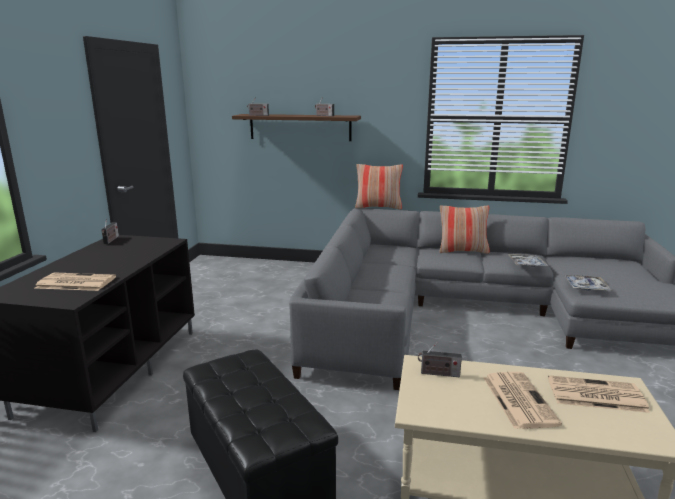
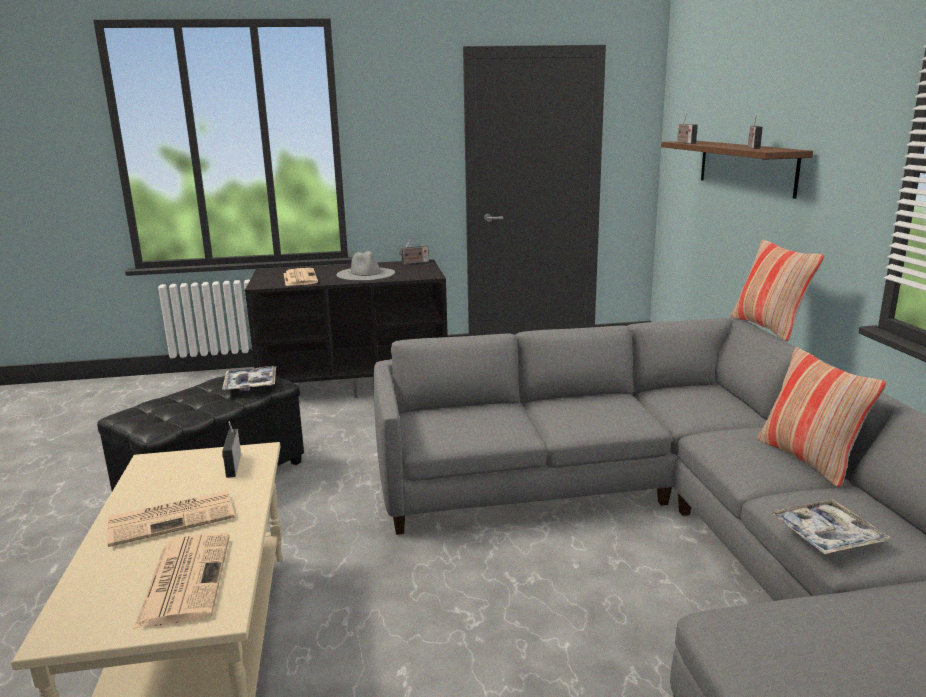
camera: 70 degrees right, 0 degrees up
tray [564,275,612,291] -> tray moved to [222,366,276,392]
none -> grey hat [336,251,395,281]

